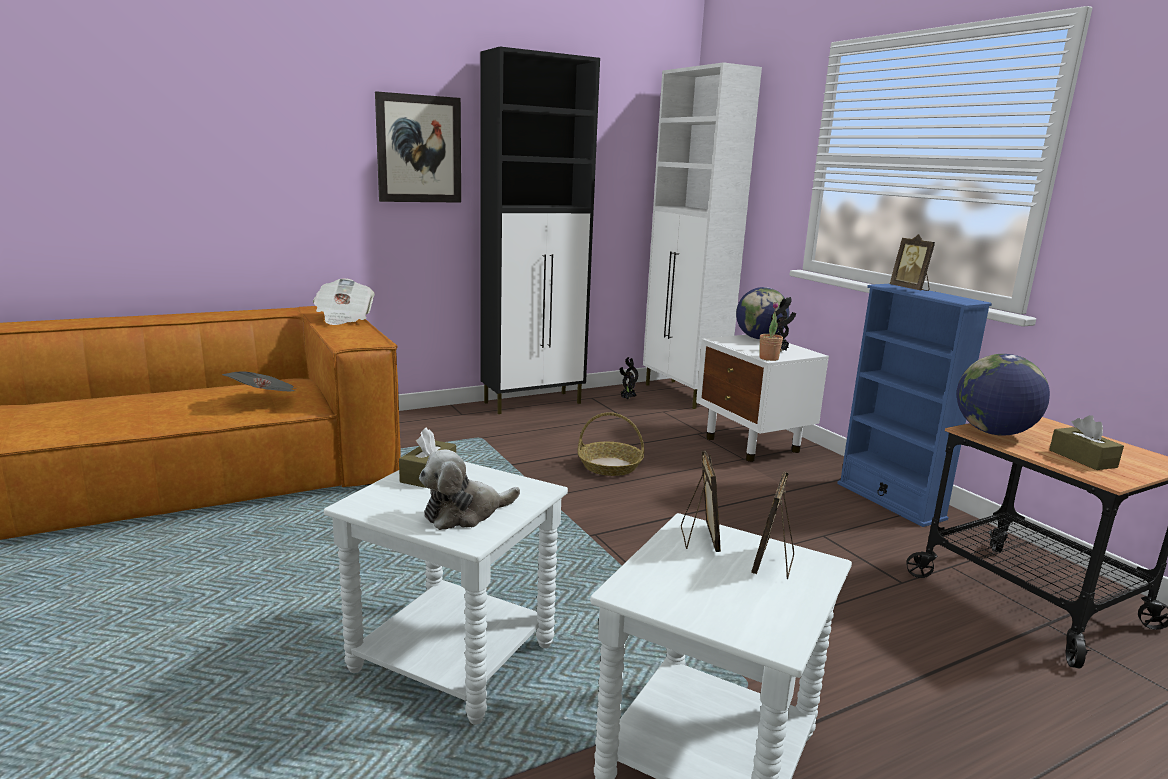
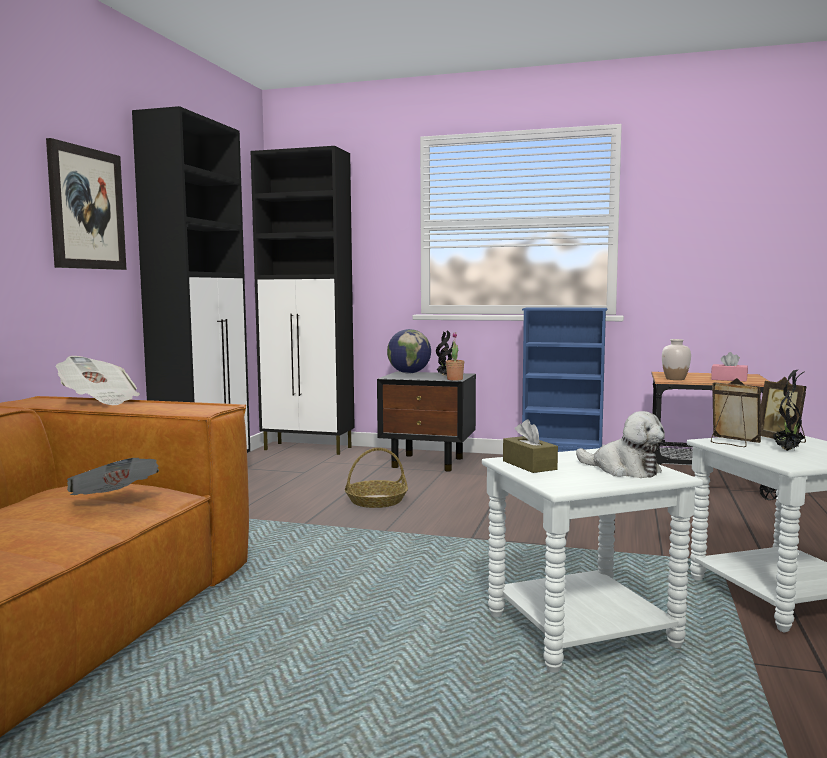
camera: 45 degrees left, 10 degrees down
plush toy [419,450,520,530] -> plush toy turned 60 degrees counterclockwise [576,411,665,478]
potted plant [620,357,638,400] -> potted plant moved to [773,369,805,451]
white cabinet [643,62,762,409] -> black cabinet [251,146,355,455]
white nightstand [696,335,829,462] -> black nightstand [377,371,476,472]
picture frame [890,234,935,291] -> none
globe [957,354,1050,436] -> white vase [662,339,691,380]
brown tissue box [1049,415,1124,470] -> pink tissue box [711,352,748,381]

